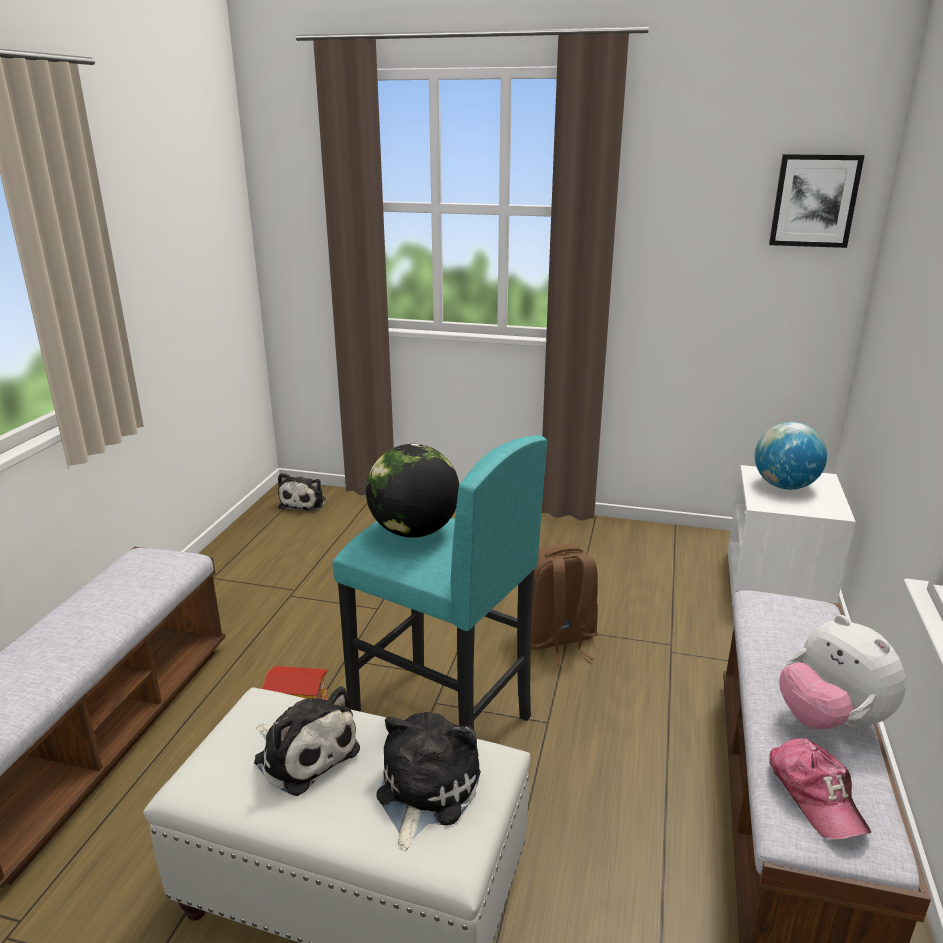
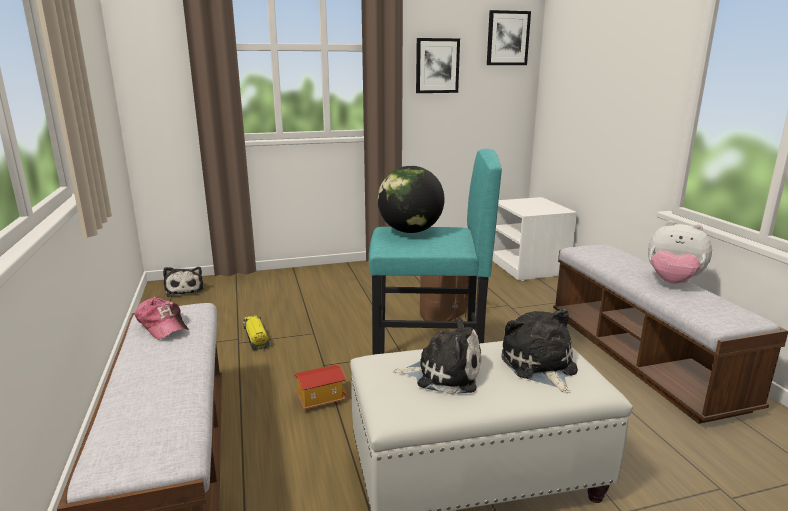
camera: 30 degrees left, 5 degrees down
globe [755,422,827,490] -> none
cap [769,738,871,839] -> cap moved to [135,297,189,340]
none -> toy truck [243,315,269,350]
none -> picture [416,38,460,93]

